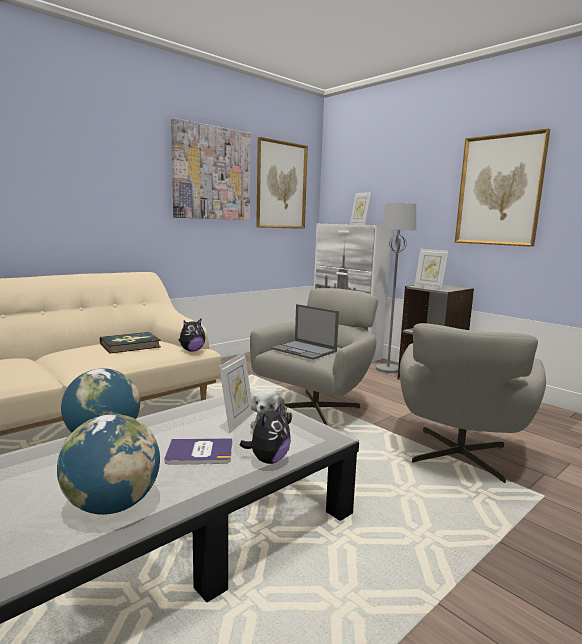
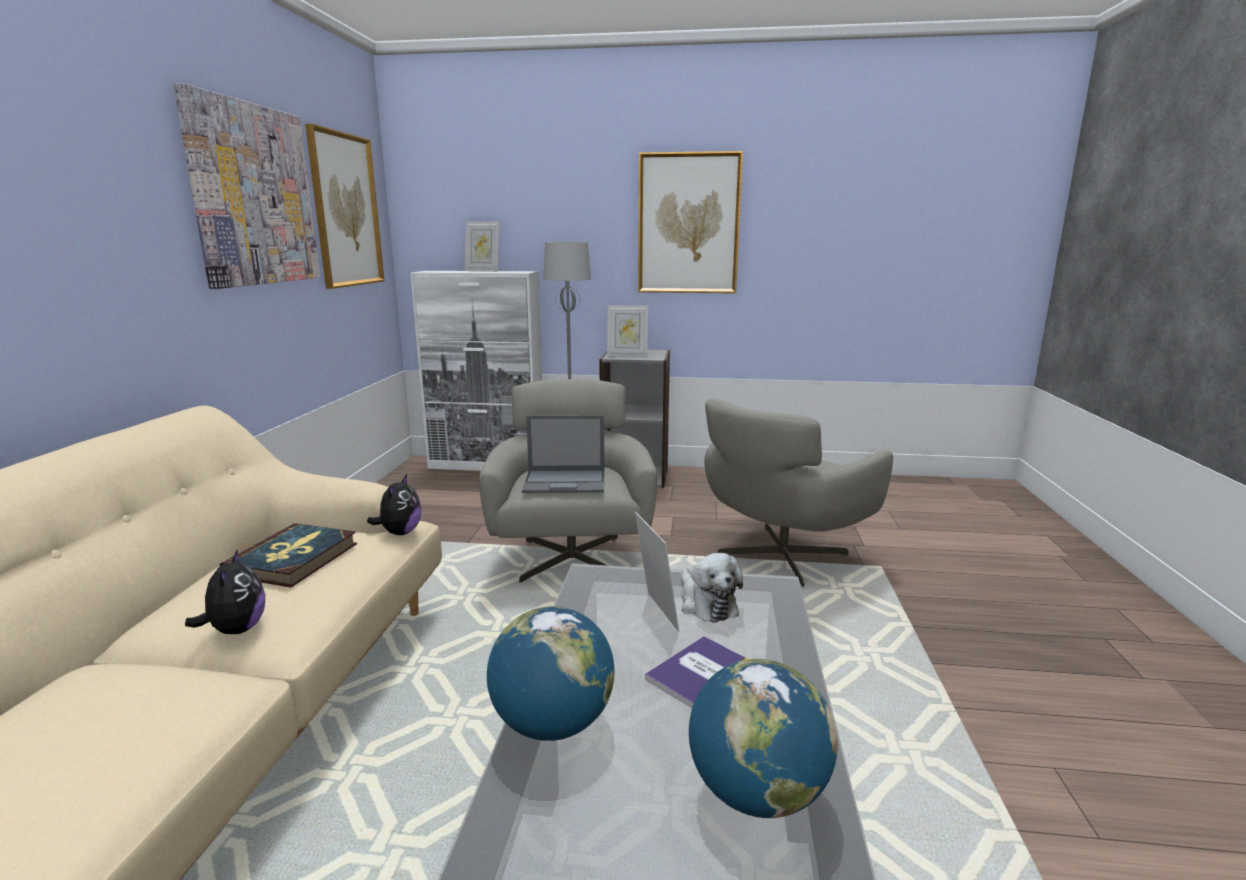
camera: 40 degrees left, 5 degrees up
plush toy [240,403,291,464] -> plush toy moved to [185,549,265,634]
grey armchair [400,323,546,483] -> grey armchair turned 60 degrees clockwise [704,399,893,587]

